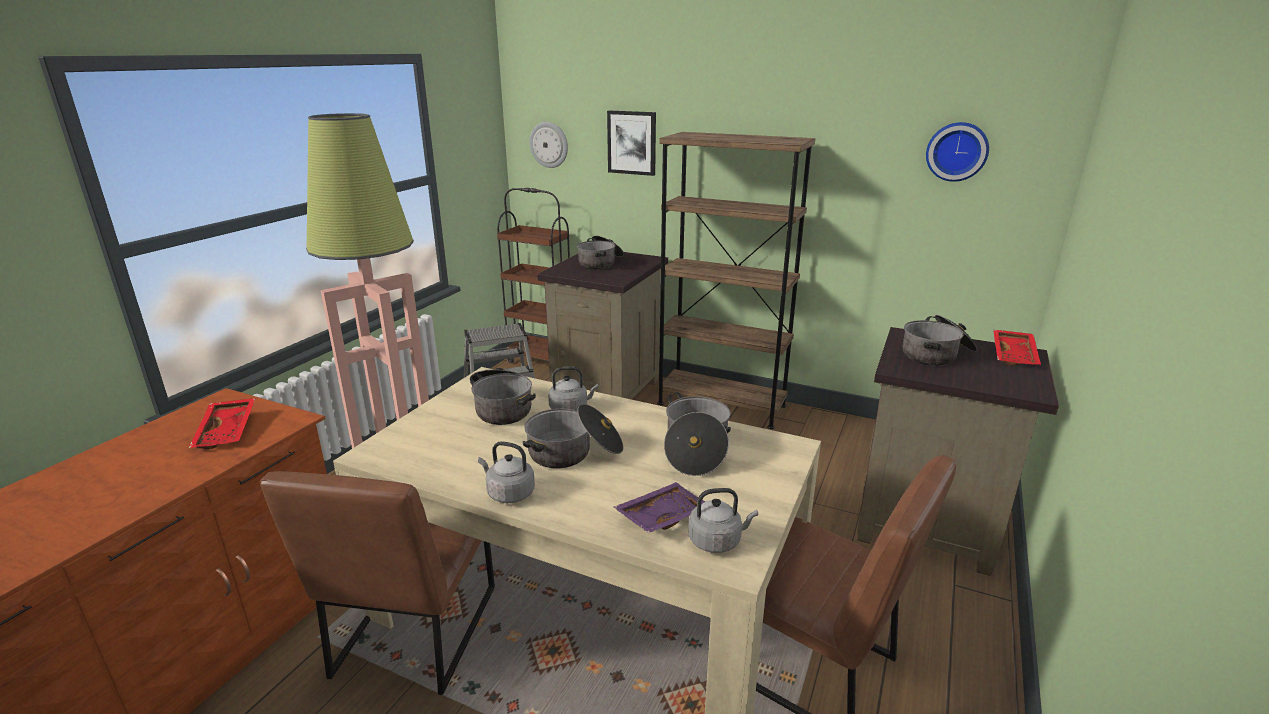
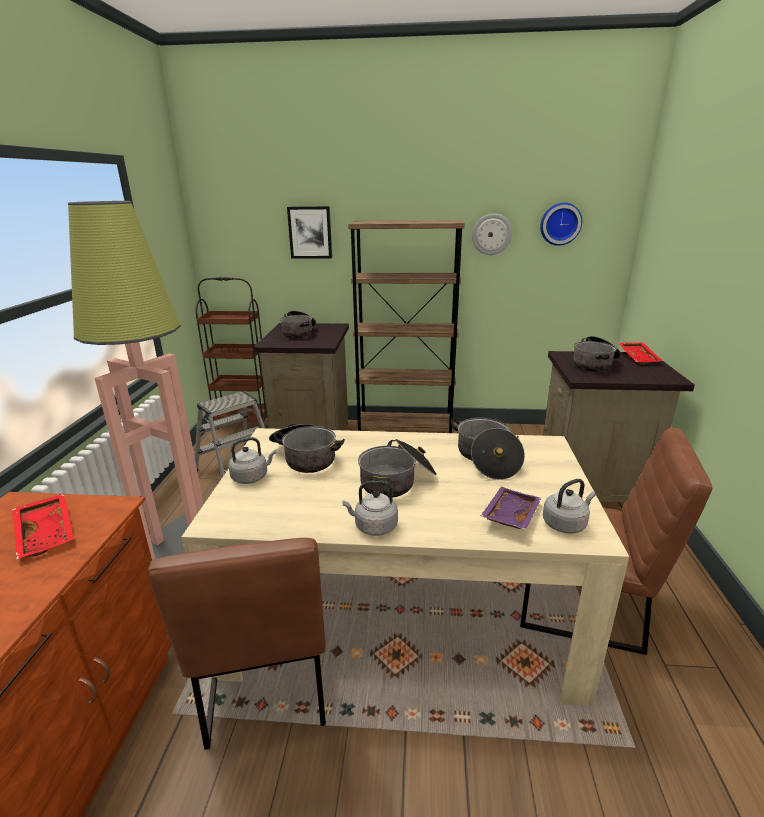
camera: 20 degrees left, 0 degrees up
wall clock [529,122,568,168] -> wall clock moved to [472,213,512,255]
grey kettle [548,367,598,410] -> grey kettle moved to [228,437,276,484]

